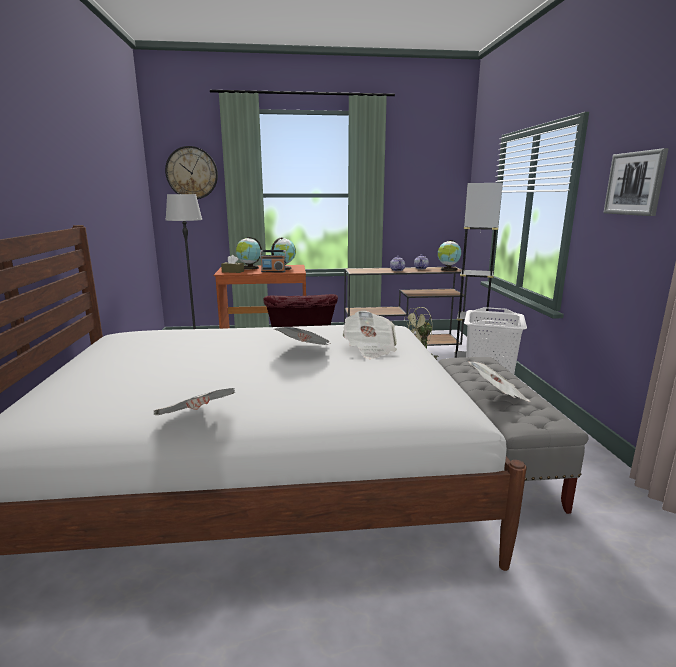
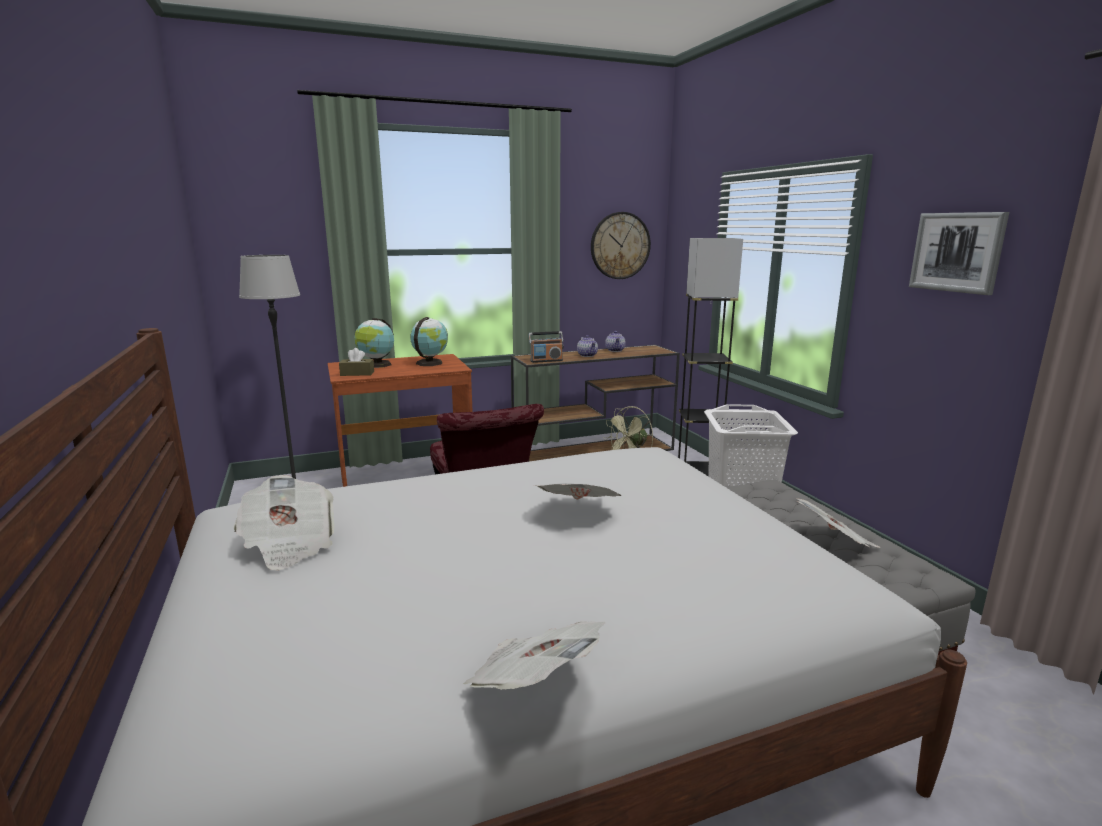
camera: 15 degrees left, 0 degrees up
wall clock [165,146,218,199] -> wall clock moved to [591,212,651,279]
radio [260,250,286,272] -> radio moved to [529,331,564,363]
newspaper [343,311,397,359] -> newspaper moved to [233,475,335,571]
globe [438,240,461,271] -> none

